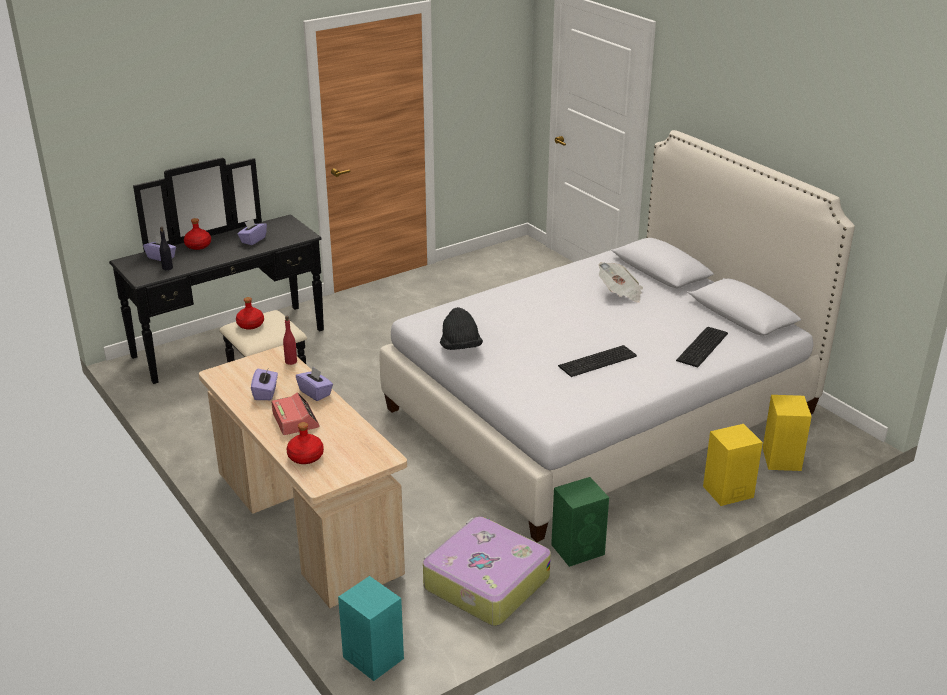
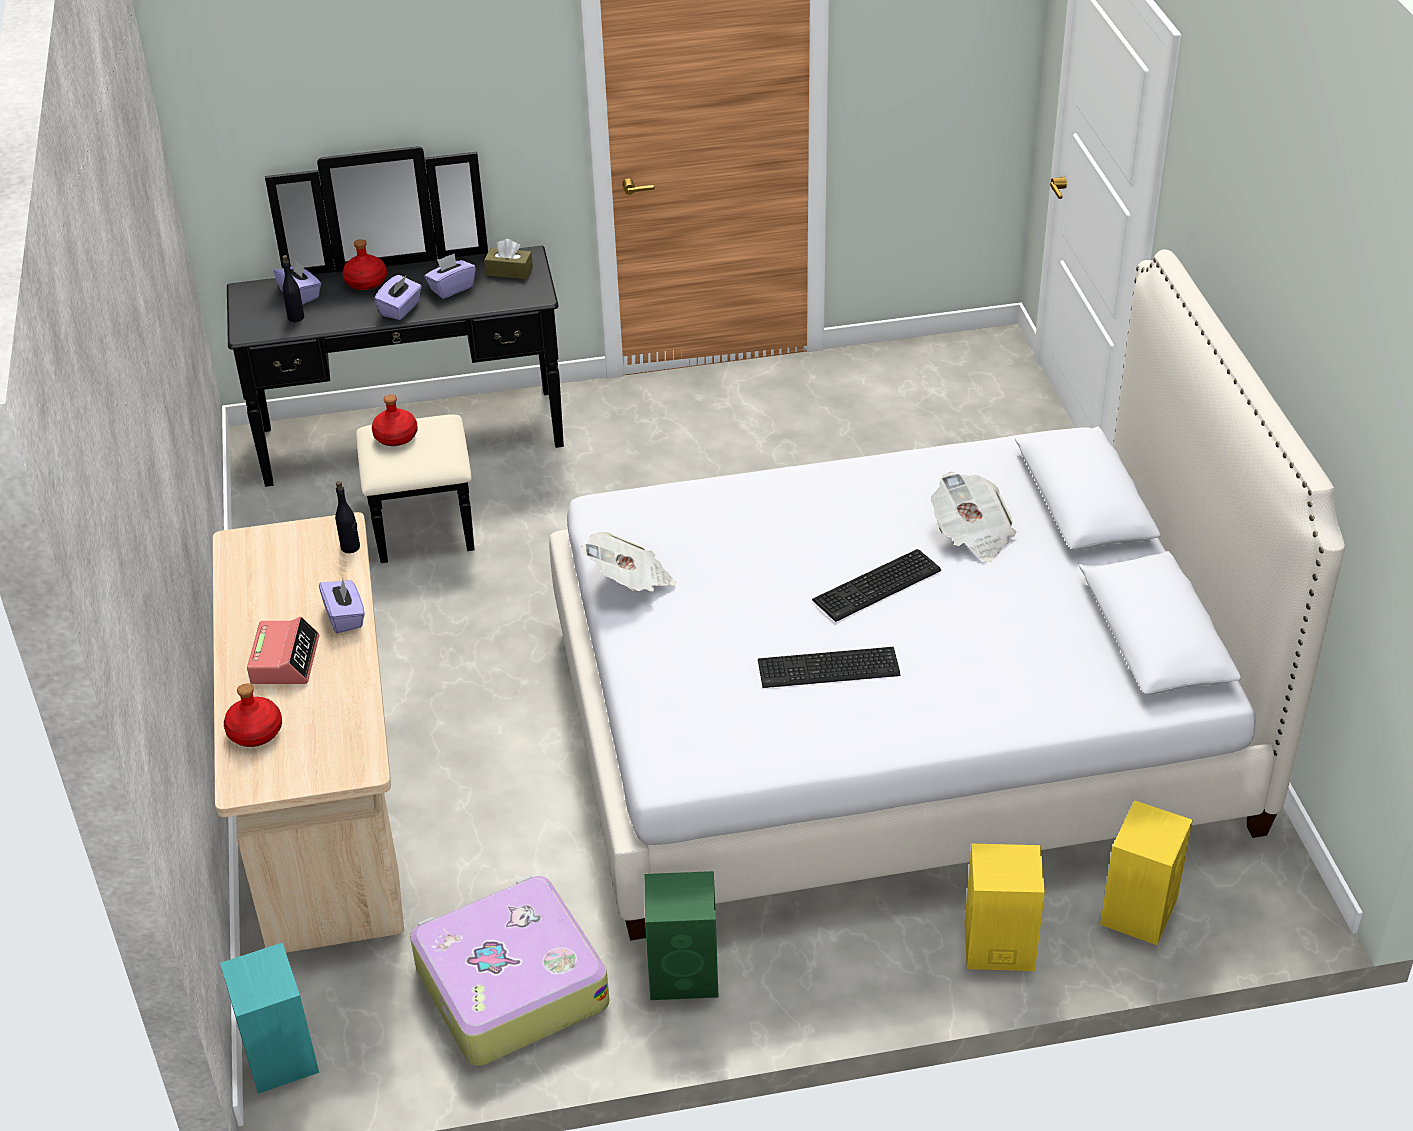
camera: 25 degrees right, 10 degrees up
purple tissue box [251,367,278,400] -> purple tissue box moved to [374,275,422,320]
red bottle [283,316,297,365] -> black bottle [335,481,360,553]
black hat [440,307,483,350] -> newspaper [581,532,677,592]
keyboard [676,327,728,368] -> keyboard moved to [812,549,941,622]
none -> brown tissue box [484,239,533,279]

